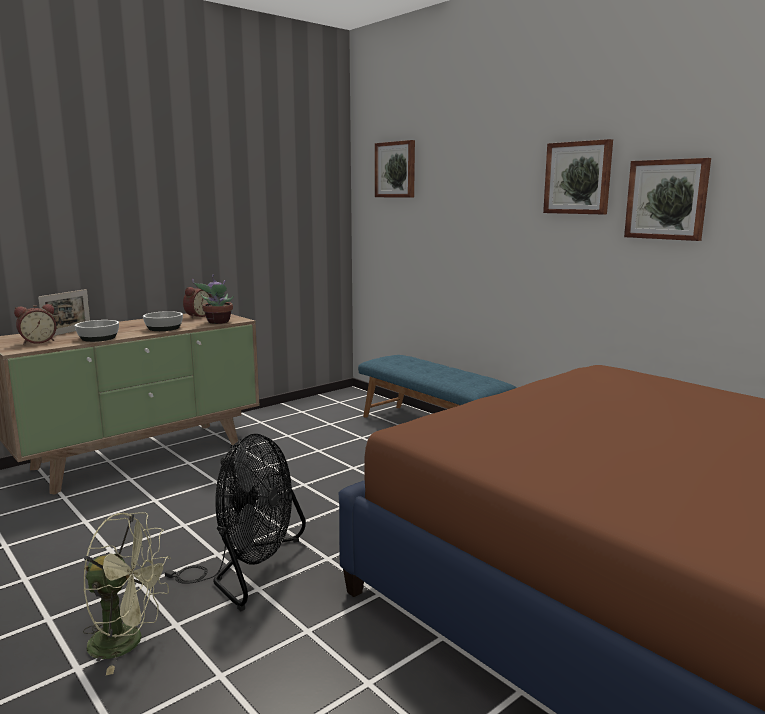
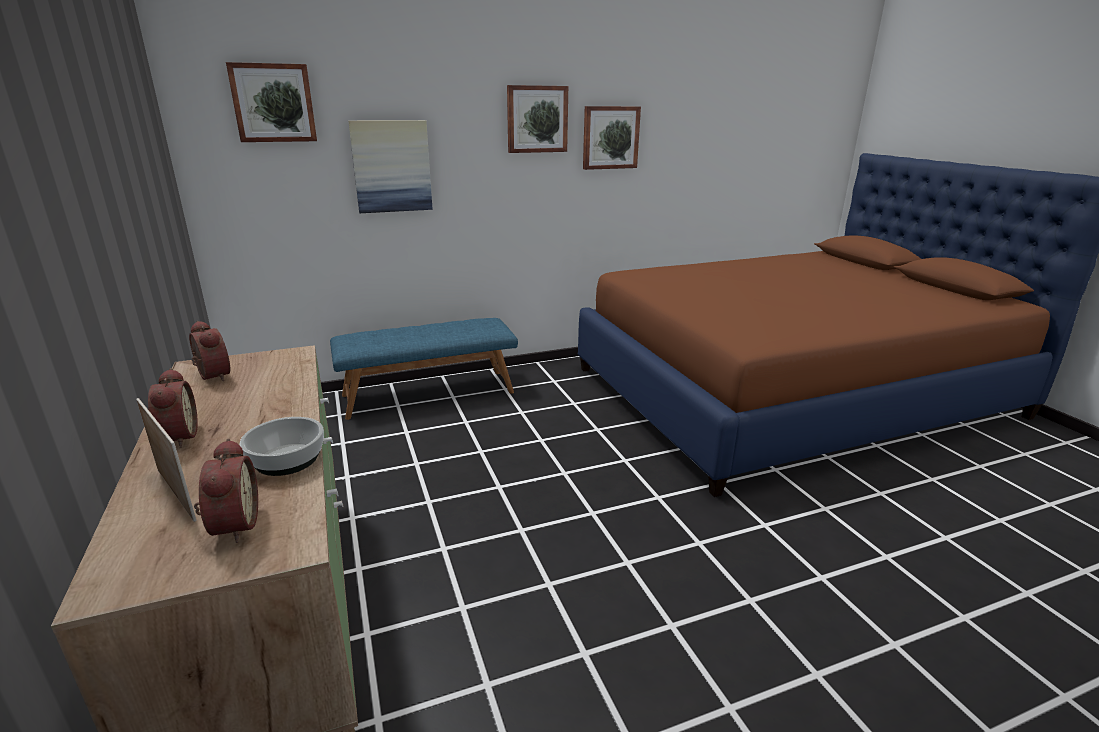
camera: 70 degrees left, 10 degrees up
green fan [83,512,171,675] -> none
bowl [143,311,183,331] -> none
black fan [164,434,306,611] -> none
potted plant [192,275,234,324] -> none
none -> alarm clock [148,368,198,448]
none -> picture [348,120,433,213]

